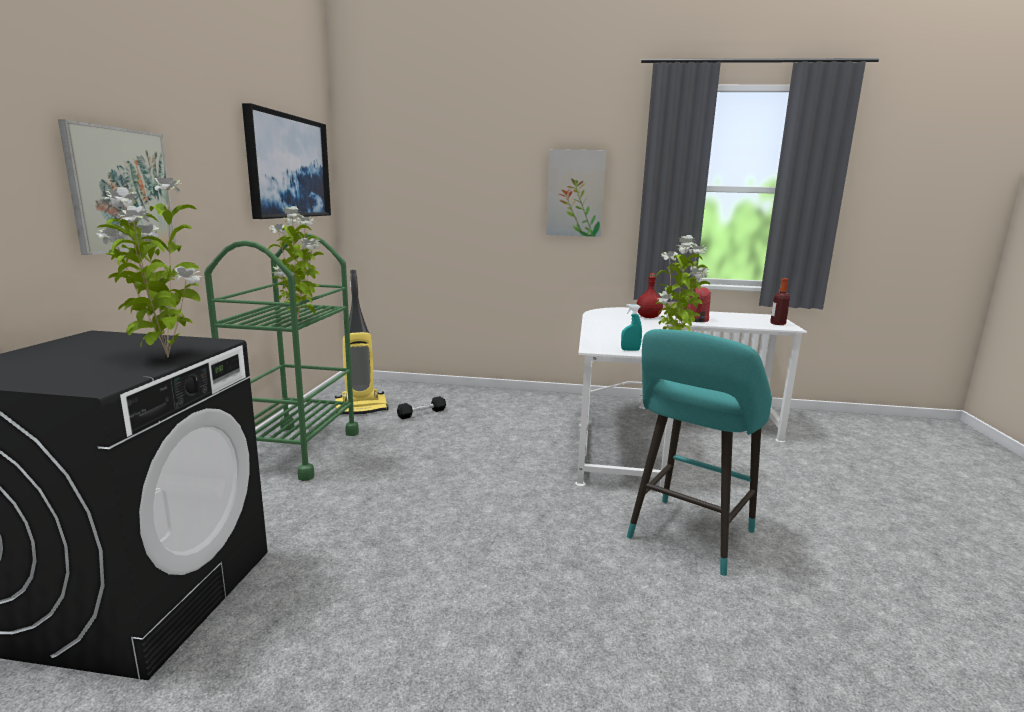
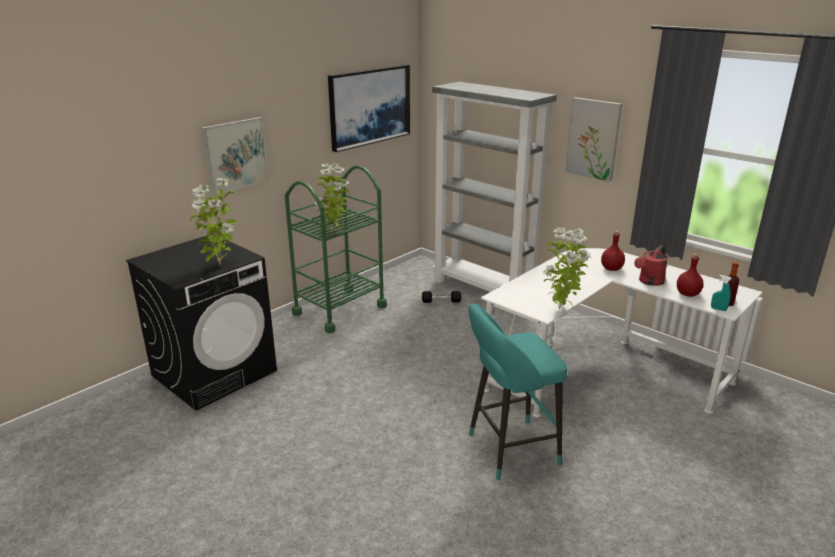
camera: 35 degrees right, 10 degrees up
vacuum cleaner [335,270,388,415] -> none
turquoise spray bottle [621,304,642,351] -> turquoise spray bottle moved to [711,275,731,311]
none -> grey bookcase [432,82,557,292]
none -> red bottle [677,254,704,297]

